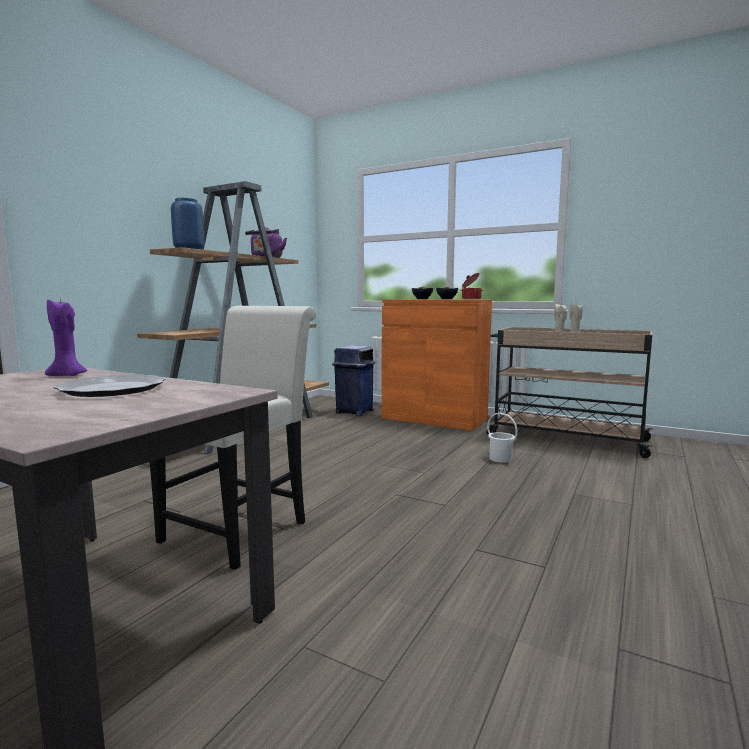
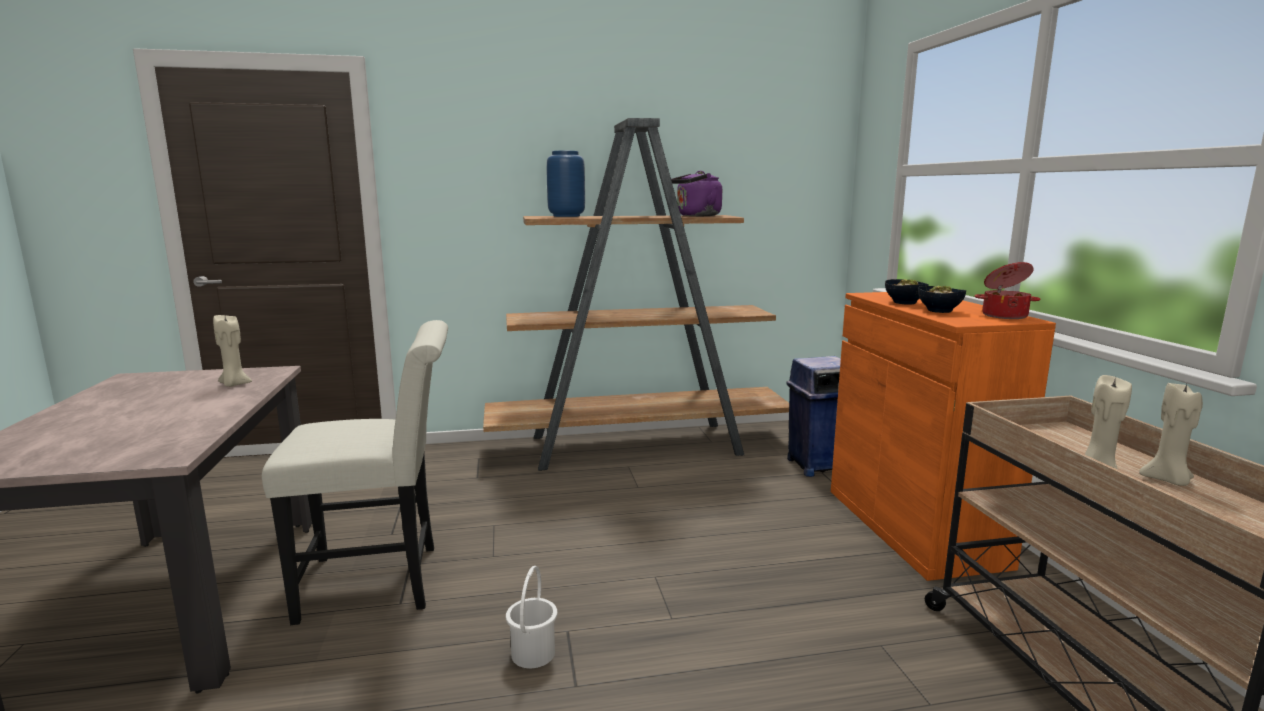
camera: 50 degrees right, 5 degrees up
purple candle [45,300,87,376] -> beige candle [213,315,252,387]
plate [53,374,165,397] -> none
white bucket [487,413,518,463] -> white bucket moved to [506,566,558,668]

